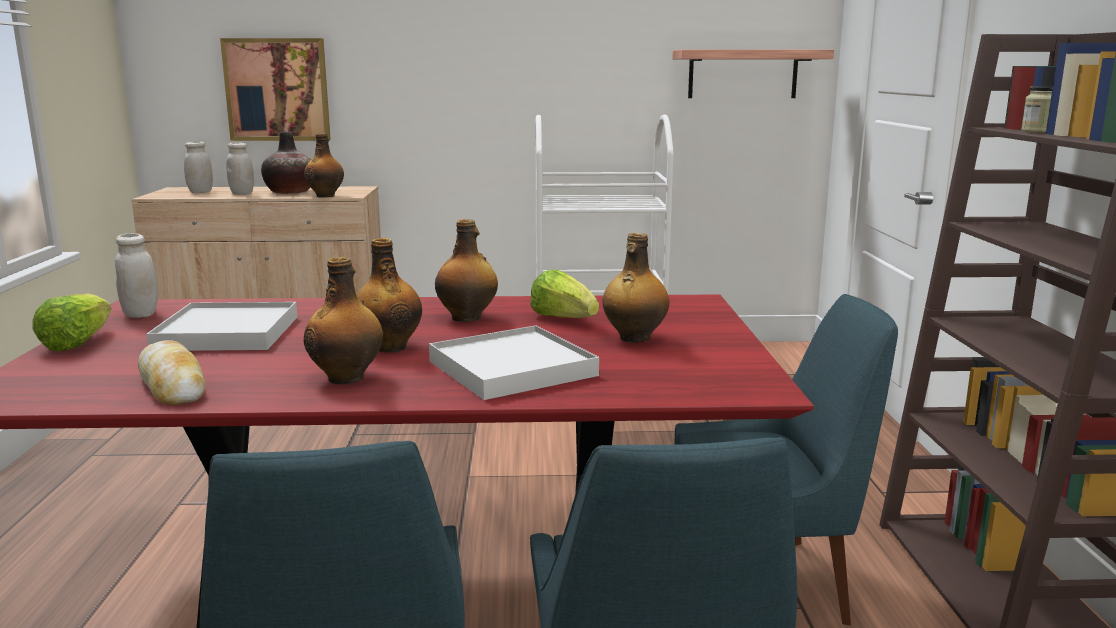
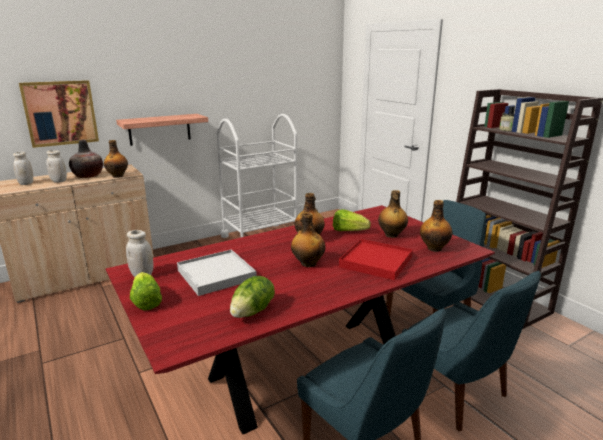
camera: 30 degrees left, 5 degrees up
bread [138,340,205,405] -> lettuce [230,276,275,318]
bottle [304,257,383,384] -> bottle moved to [420,200,452,252]
white tray [429,325,599,400] -> red tray [339,239,413,280]
shelf [672,50,834,98] -> shelf moved to [116,114,208,146]

